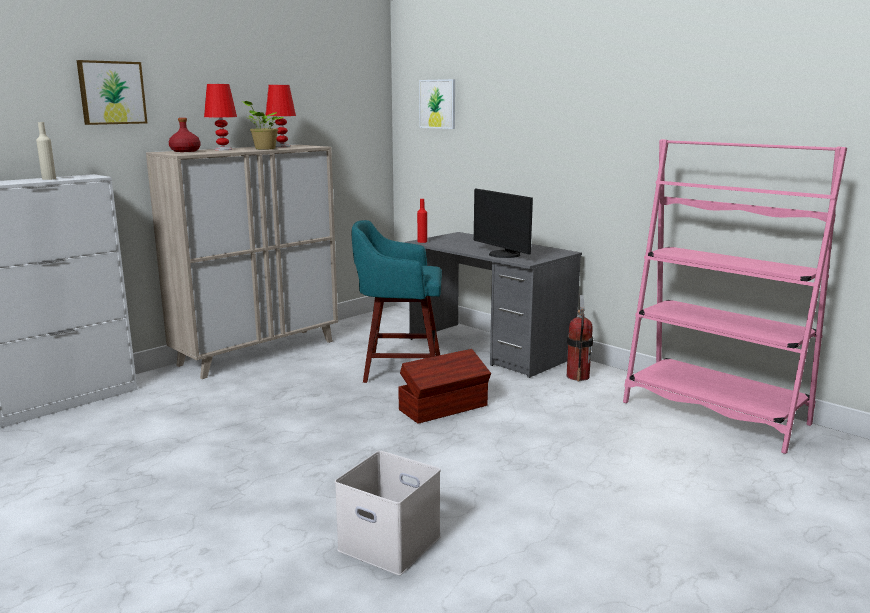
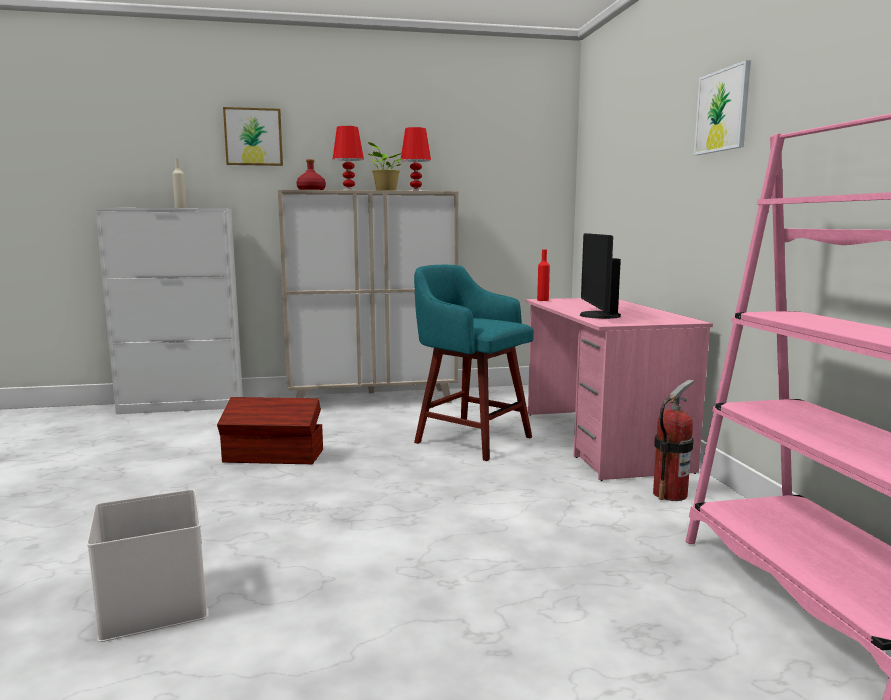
camera: 35 degrees right, 5 degrees down
brown storage box [398,349,491,424] -> brown storage box moved to [217,397,323,464]
grey desk [405,232,582,378] -> pink desk [525,298,713,481]
picture [419,79,455,129] -> picture moved to [694,60,751,155]

